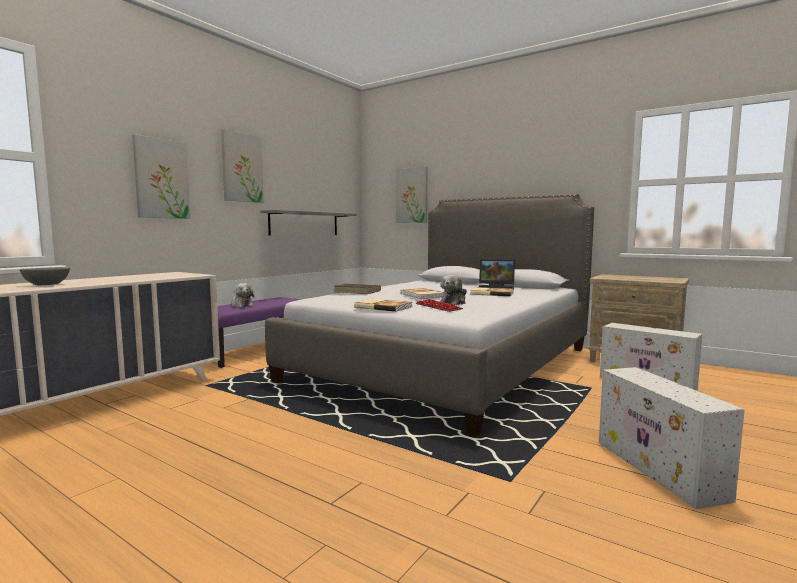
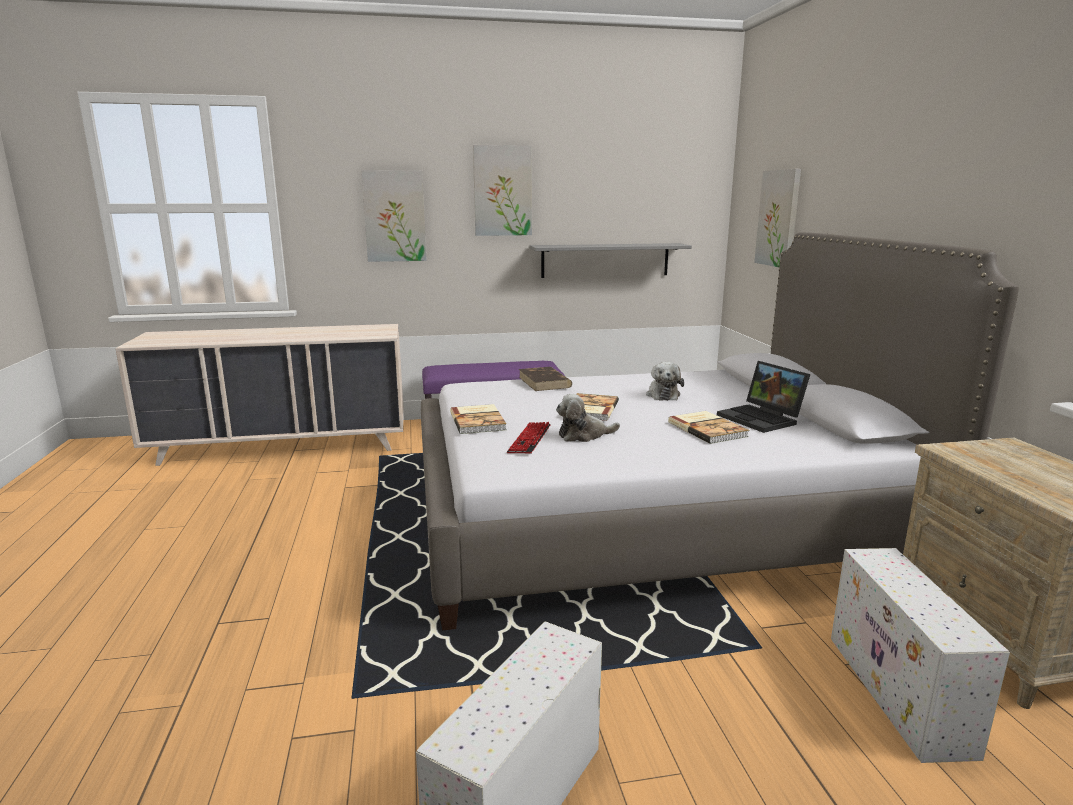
camera: 45 degrees right, 10 degrees up
grey bowl [20,267,70,285] -> none
plush toy [231,283,254,307] -> plush toy moved to [646,362,684,401]

